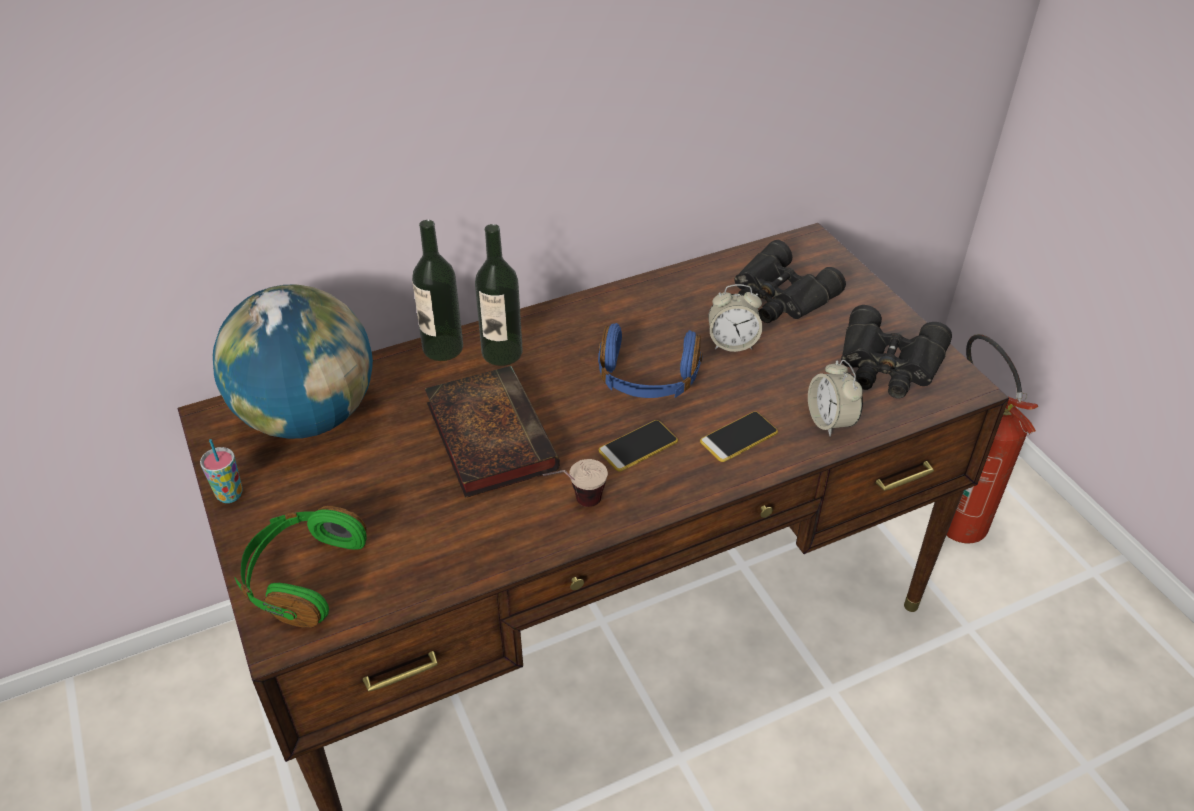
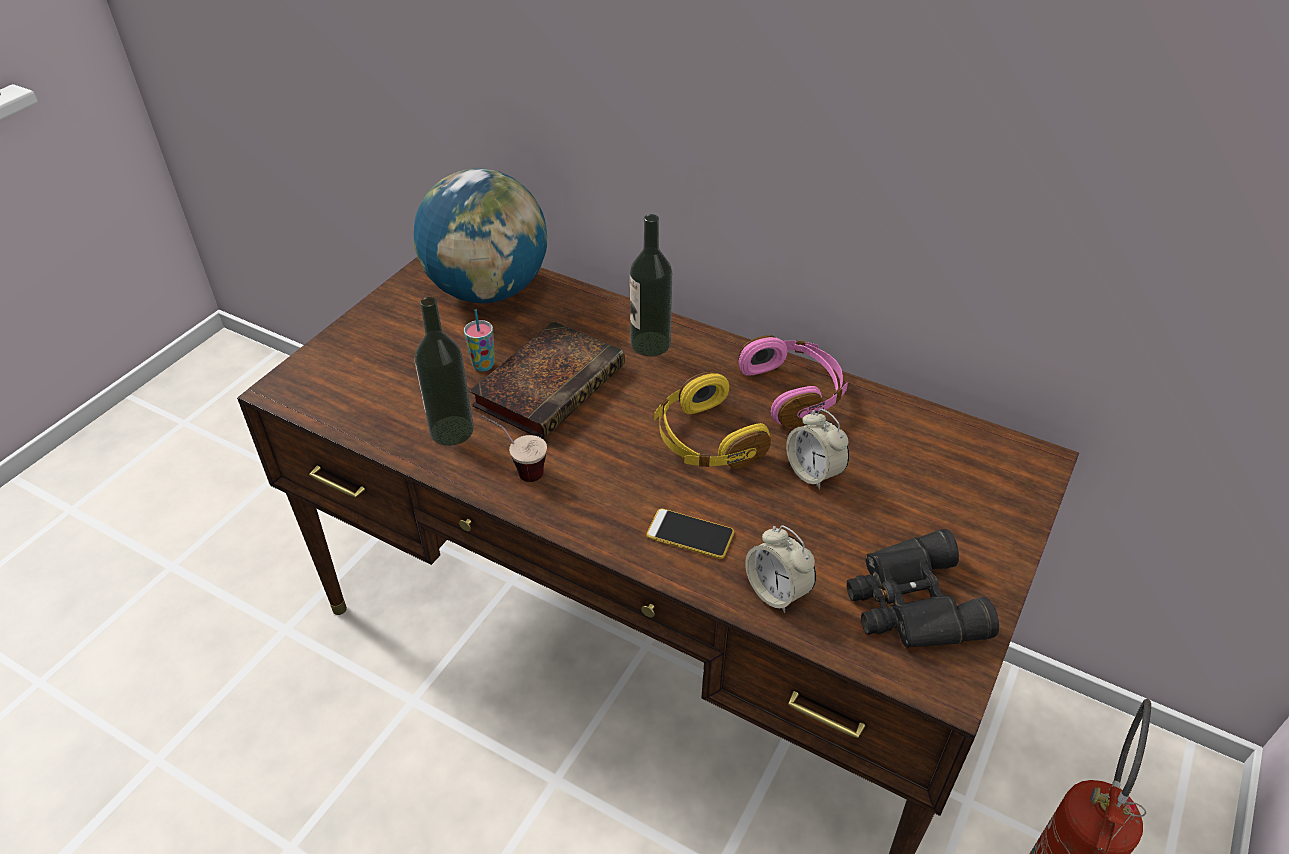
camera: 55 degrees right, 0 degrees up
cup [200,439,243,503] -> cup moved to [464,309,495,371]
green headphones [234,506,367,628] -> none
bottle [412,220,463,361] -> bottle moved to [415,297,474,446]
blue headphones [598,323,703,398] -> yellow headphones [654,372,771,469]
phone [599,420,678,472] -> none
black binoculars [735,240,846,323] -> none
alarm clock [808,360,863,437] -> alarm clock turned 75 degrees counterclockwise [745,525,816,613]
none -> pink headphones [739,335,848,427]

